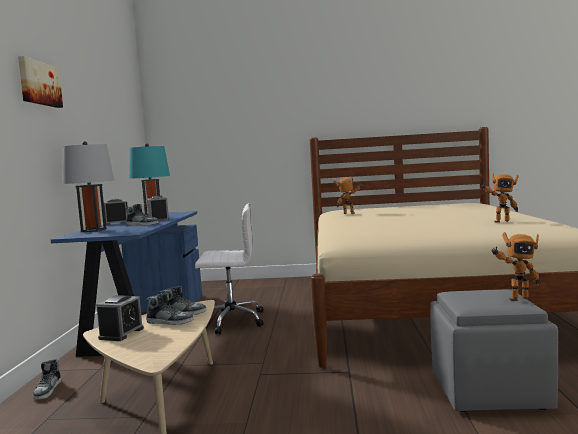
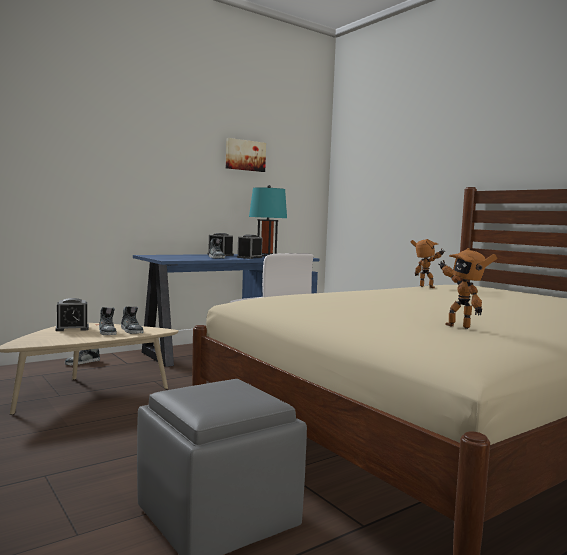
camera: 50 degrees right, 0 degrees up
picture [18,56,63,108] -> picture moved to [226,138,266,172]
grey table lamp [62,141,115,232] -> none
toy robot [491,232,540,301] -> none

